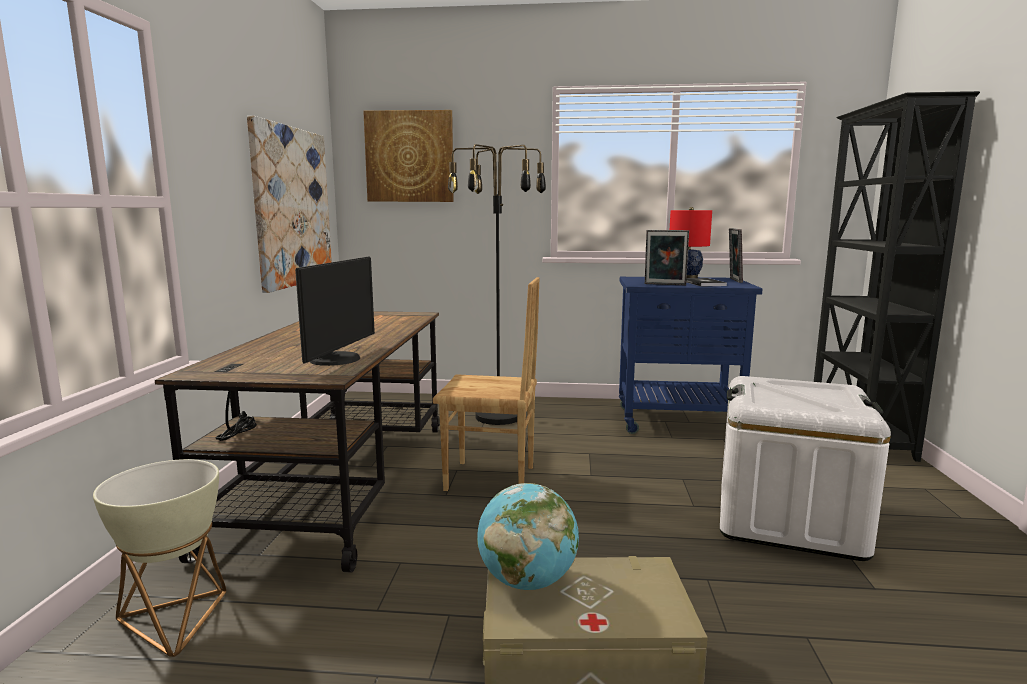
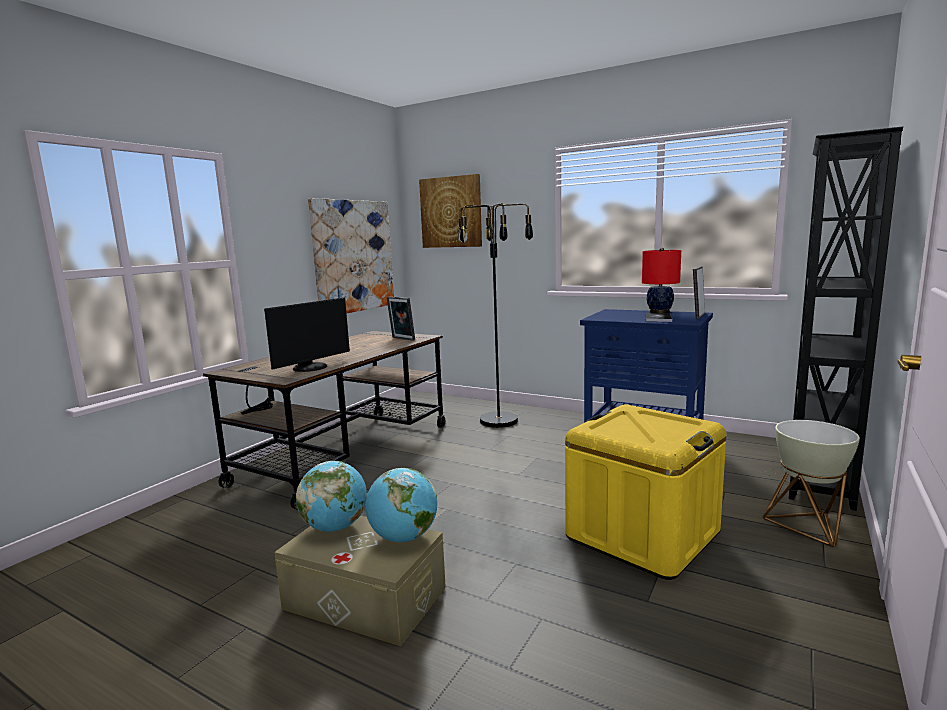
camera: 25 degrees right, 0 degrees up
planter [93,459,226,657] -> planter moved to [762,420,860,547]
brown chair [433,277,540,491] -> none
picture frame [645,230,689,285] -> picture frame moved to [387,297,415,341]
white storage box [720,376,891,561] -> yellow storage box [565,404,726,580]
none -> globe [365,468,437,542]

